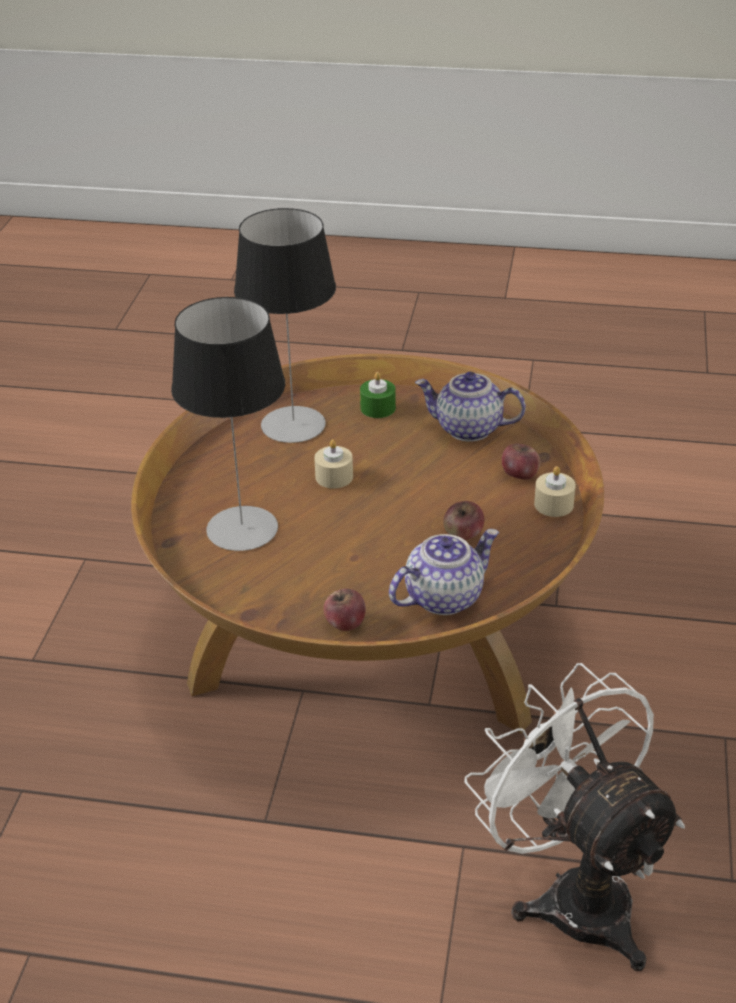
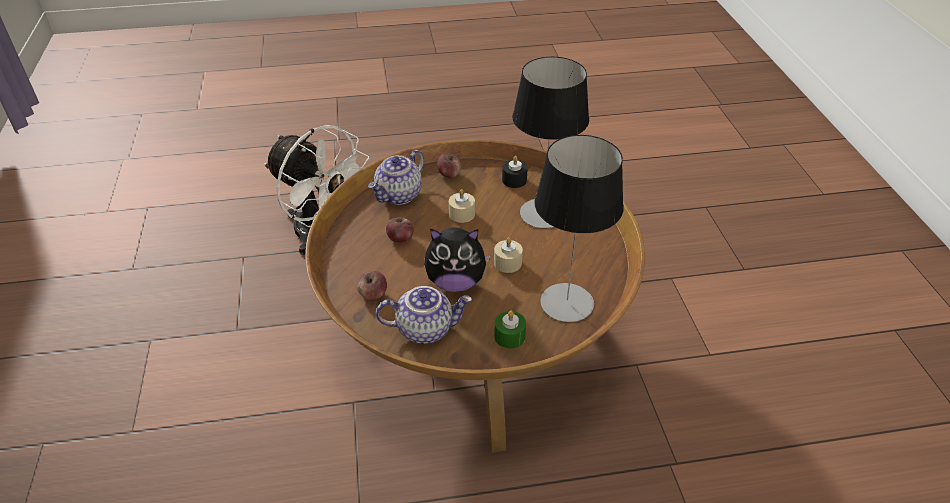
camera: 160 degrees right, 5 degrees up
beige candle [534,466,576,517] -> beige candle moved to [449,189,475,223]
none -> plush toy [424,227,491,292]
none -> black candle [502,156,528,188]

